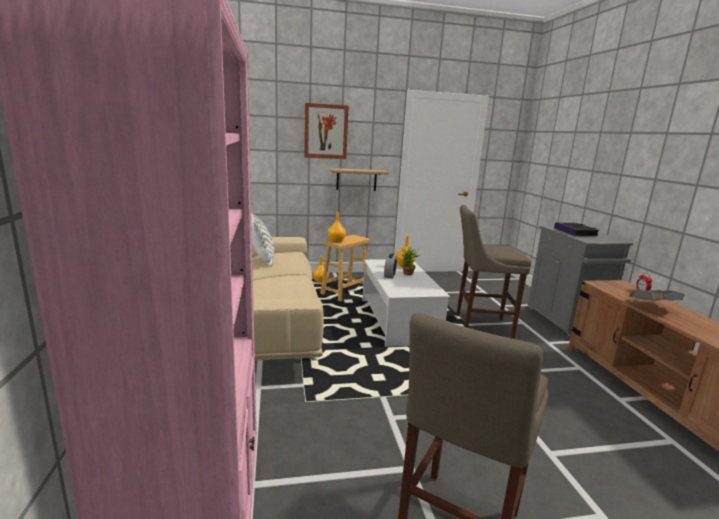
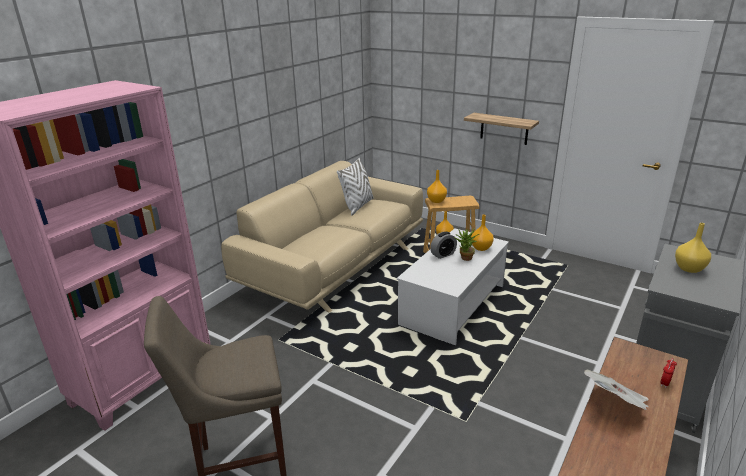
camera: 45 degrees right, 10 degrees up
picture [304,103,349,159] -> none
beige stool [456,205,531,339] -> none
book [554,223,600,236] -> yellow vase [675,223,711,273]

